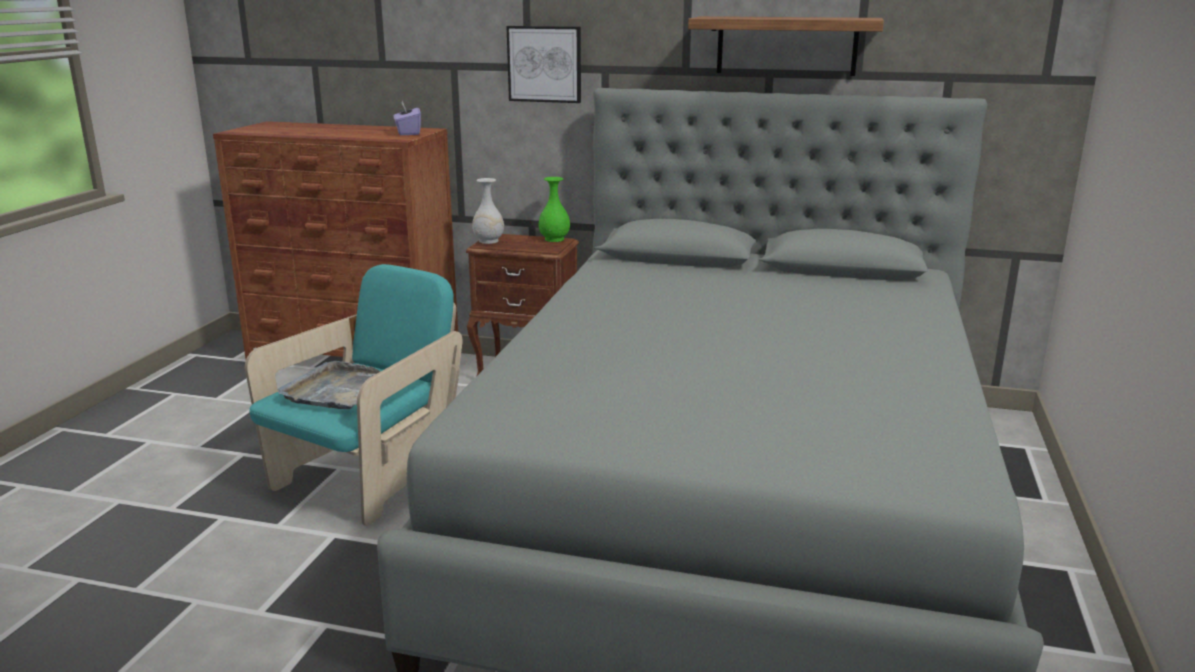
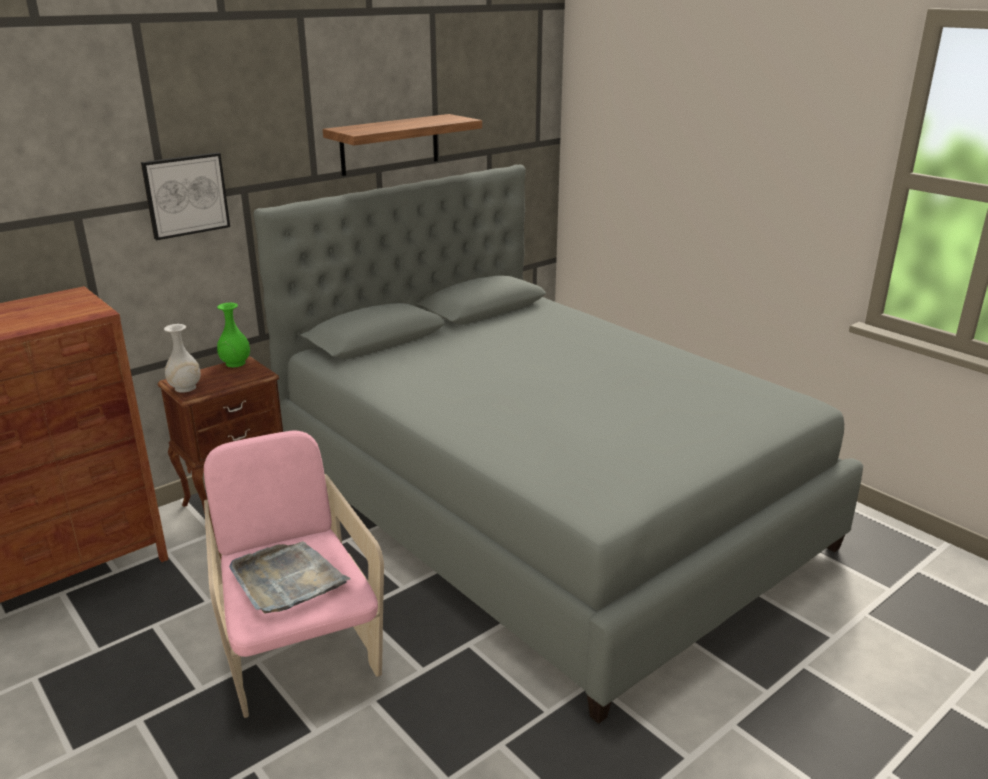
camera: 55 degrees left, 5 degrees up
turquoise armchair [245,264,463,526] -> pink armchair [204,431,384,718]
purple tissue box [393,101,421,135] -> none

